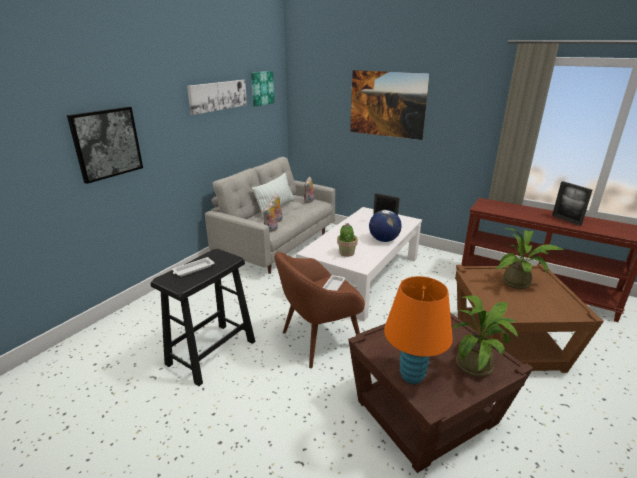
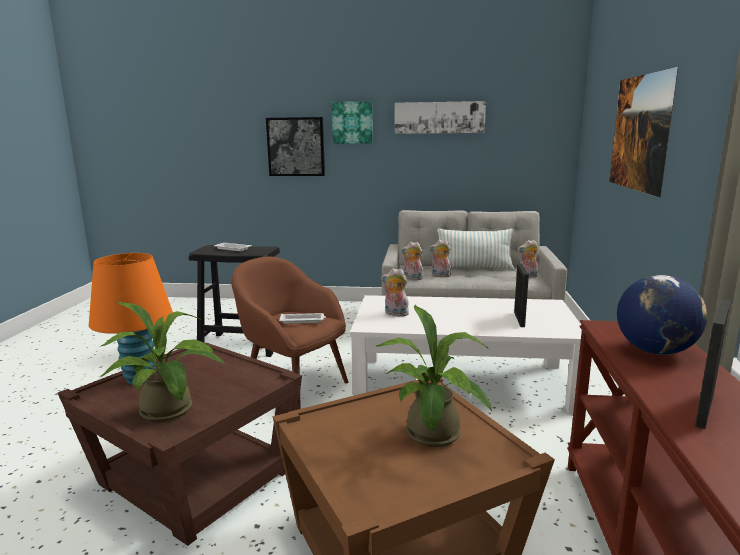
camera: 65 degrees right, 10 degrees down
picture [251,71,274,107] -> picture moved to [332,101,373,144]
potted plant [337,223,358,257] -> plush toy [381,268,409,316]
globe [369,210,401,242] -> globe moved to [617,275,707,355]

